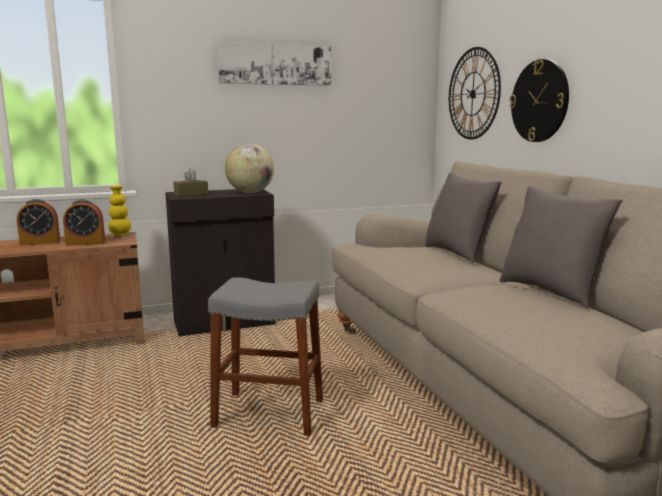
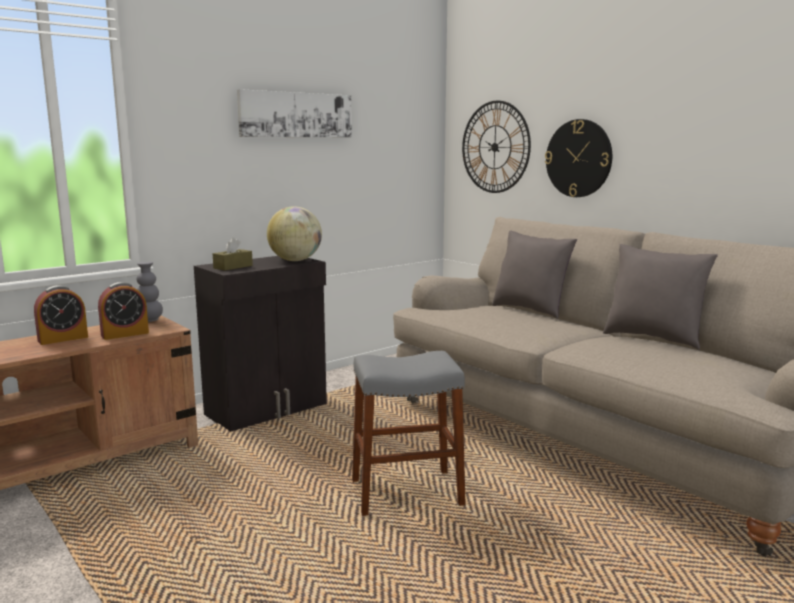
camera: 20 degrees left, 0 degrees up
yellow vase [108,185,131,236] -> grey vase [137,261,163,322]

